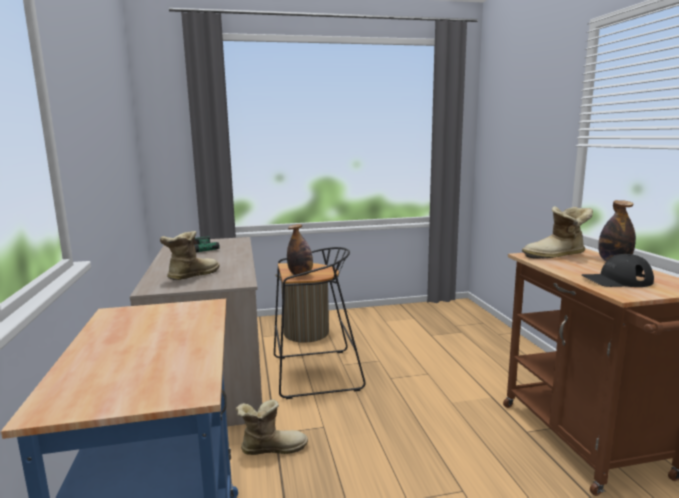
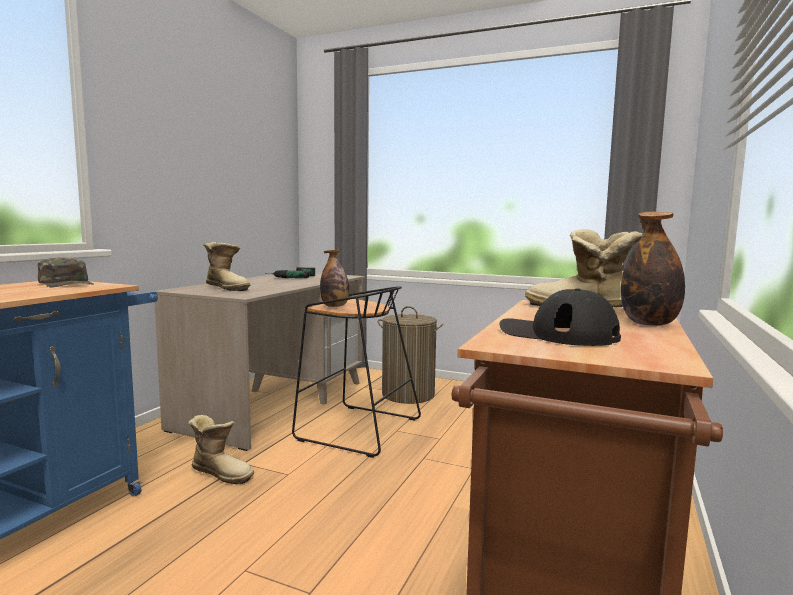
camera: 35 degrees right, 5 degrees down
boot [160,231,220,280] -> boot turned 60 degrees clockwise [203,242,250,291]
none -> green cap [38,258,94,287]

